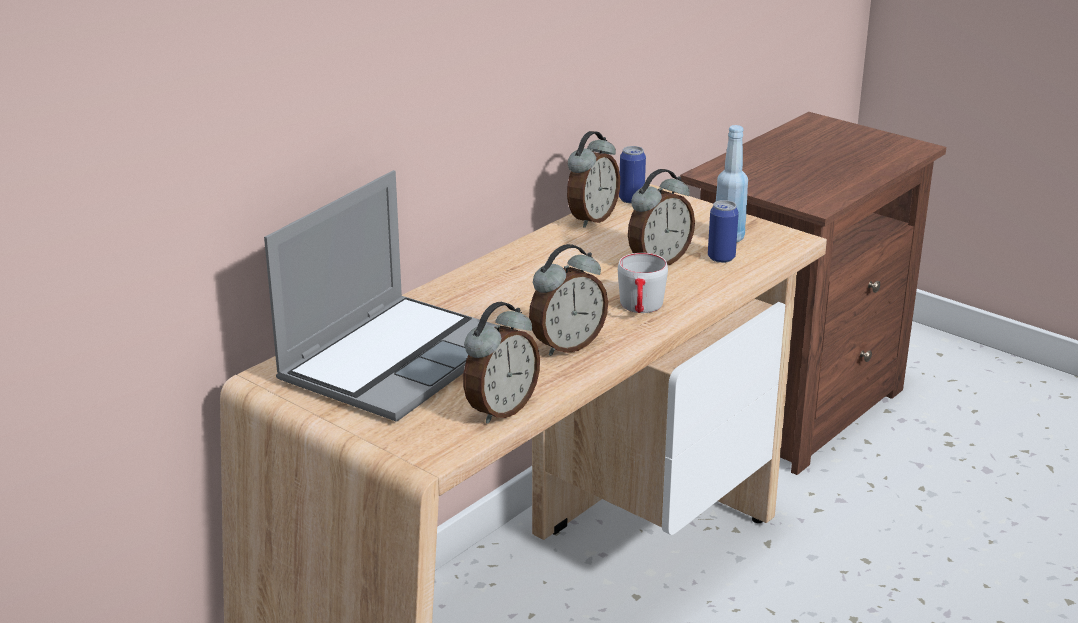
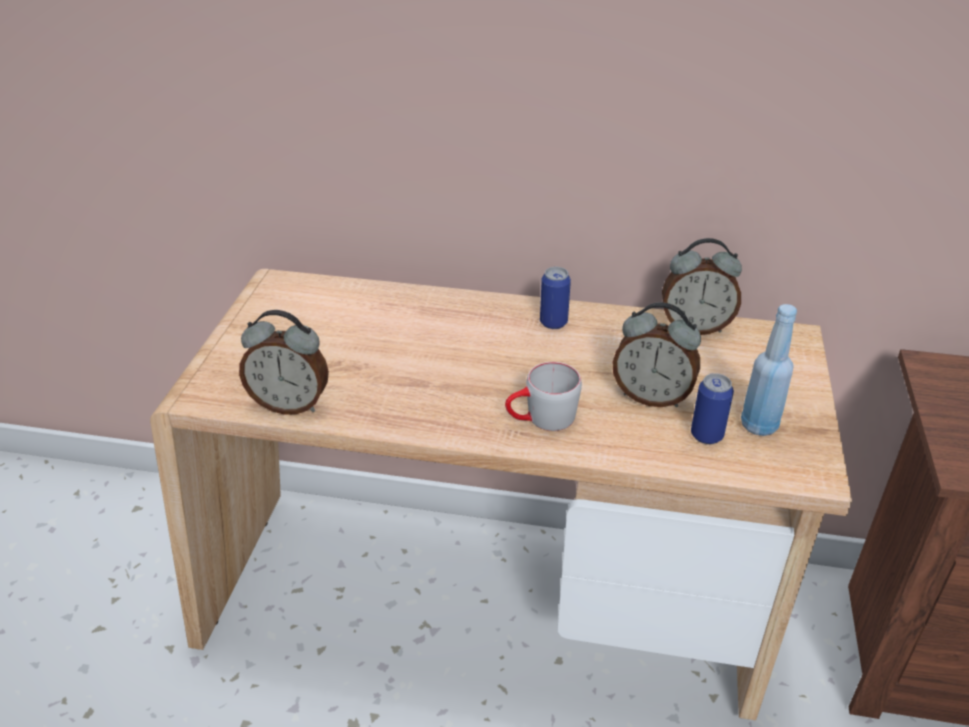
camera: 60 degrees right, 10 degrees up
laptop [264,170,497,422] -> none
alarm clock [529,244,608,356] -> none
can [619,146,646,204] -> can moved to [540,267,571,329]

